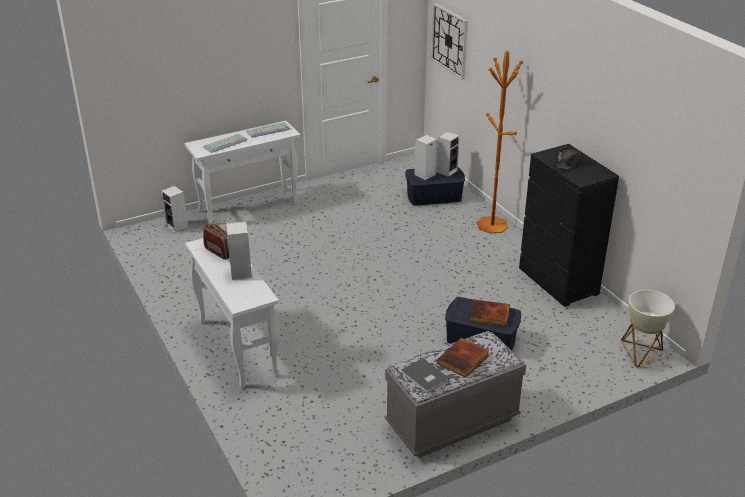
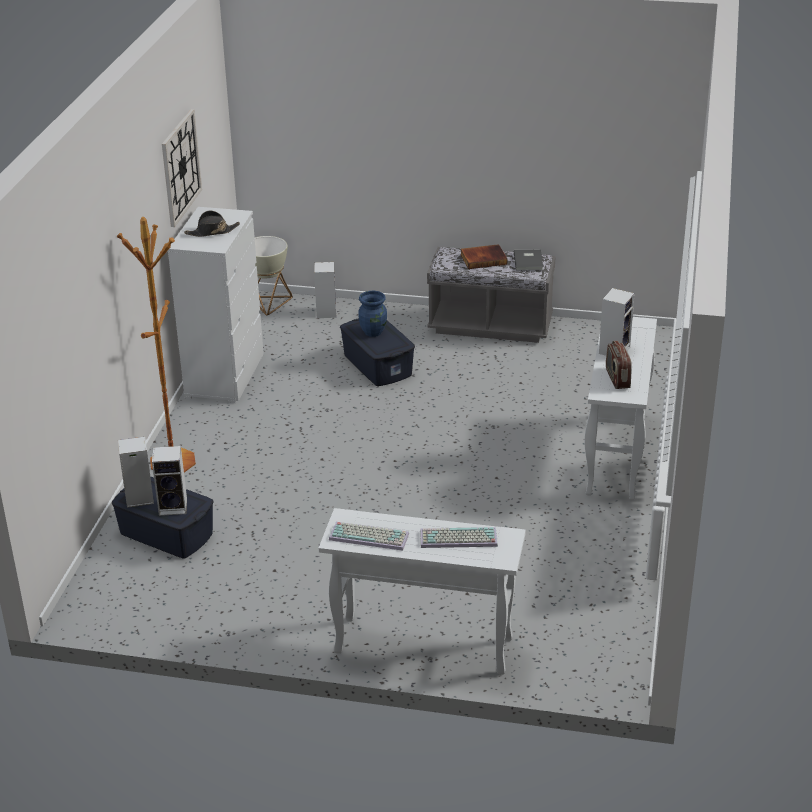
camera: 140 degrees left, 0 degrees up
speaker [161,186,188,233] -> speaker moved to [314,262,336,318]
wall clock [431,3,468,80] -> wall clock moved to [162,109,202,227]
book [469,299,510,327] -> blue vase [358,291,387,337]
black dresser [519,144,619,307] -> white dresser [168,207,264,403]

